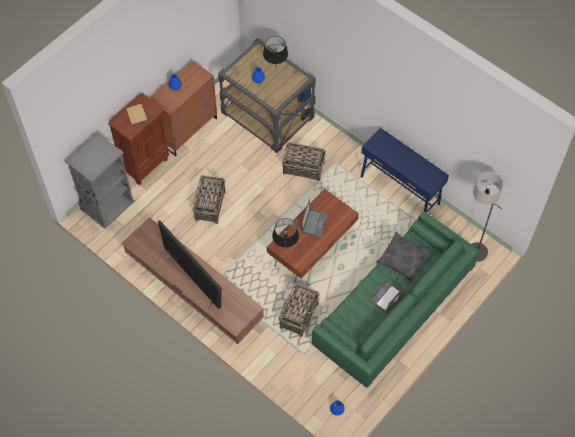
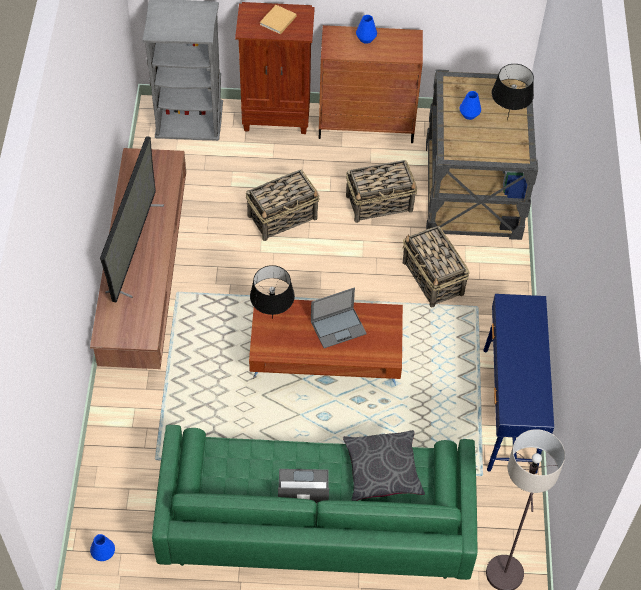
camera: 50 degrees right, 5 degrees down
basket [279,283,319,337] -> basket moved to [346,160,417,223]

